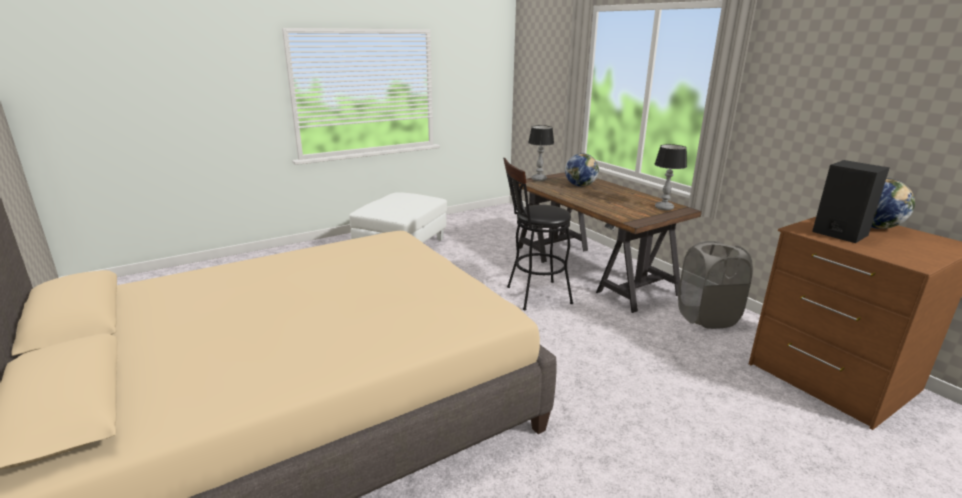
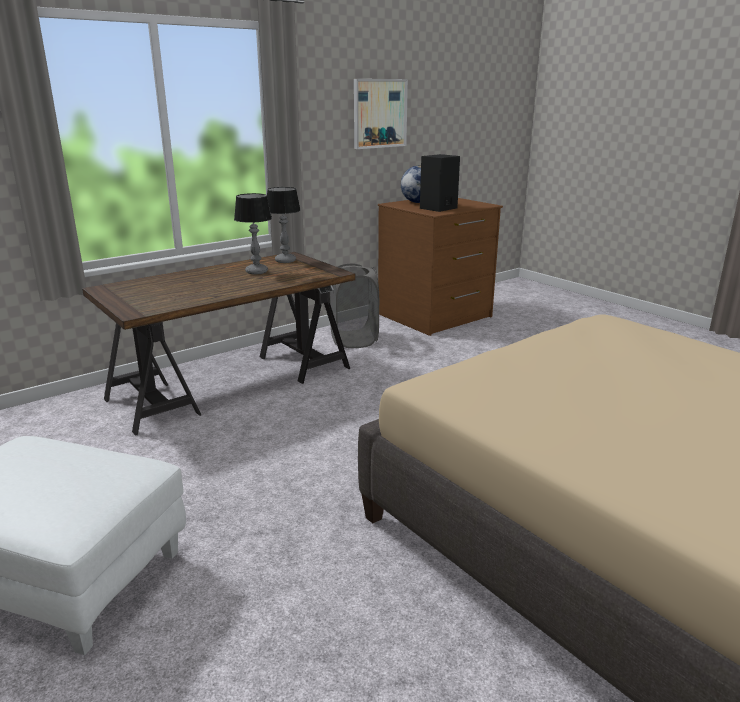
camera: 95 degrees left, 0 degrees up
black stool [503,158,573,310] -> none
table lamp [528,125,554,181] -> table lamp moved to [234,193,272,274]
globe [565,153,599,187] -> none
none -> picture [354,79,408,149]

